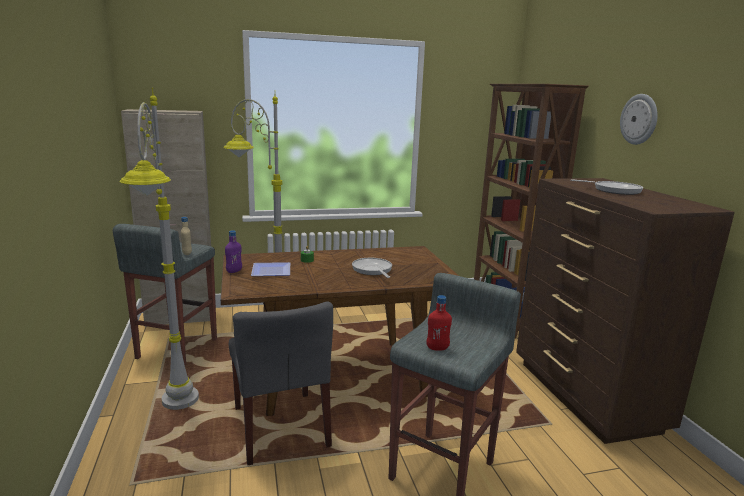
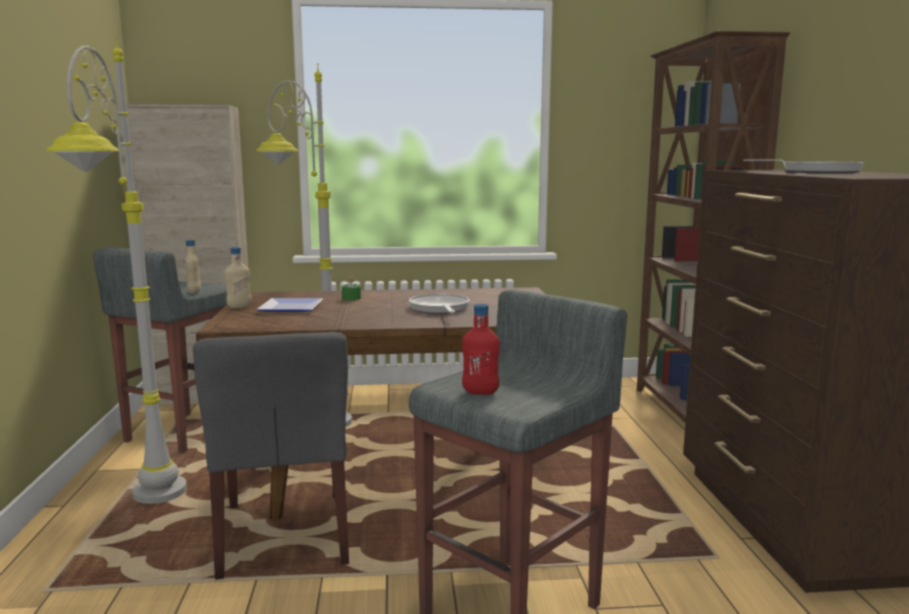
camera: 10 degrees right, 5 degrees down
purple bottle [225,230,242,273] -> beige bottle [225,247,251,308]
wall clock [620,94,658,145] -> none

